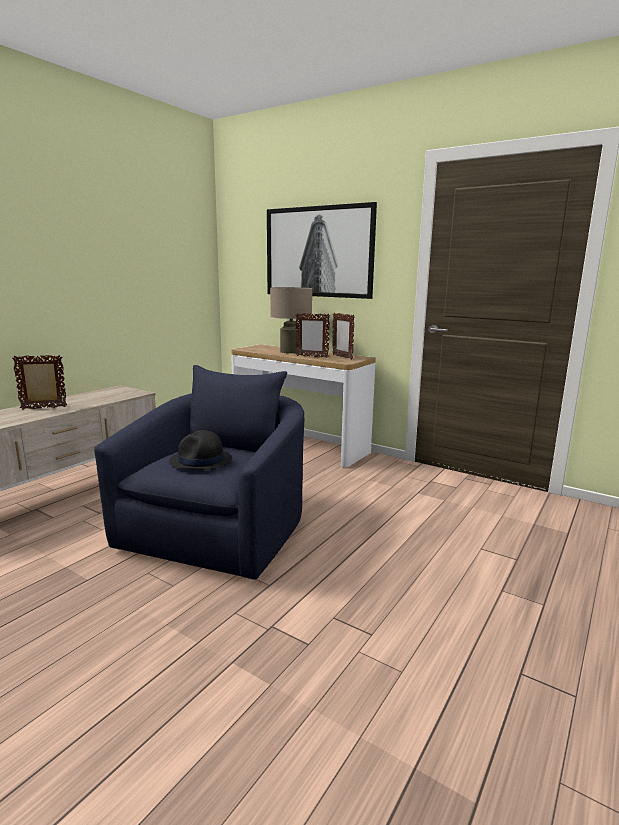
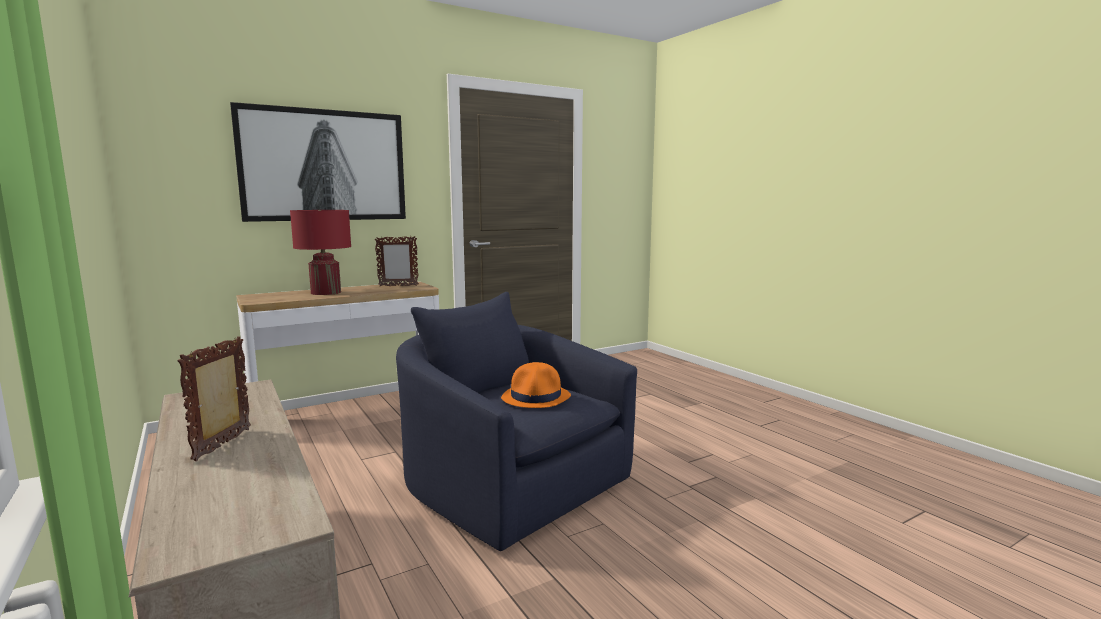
camera: 65 degrees left, 5 degrees down
black hat [169,430,232,470] -> orange hat [501,362,571,408]
beige table lamp [270,287,312,354] -> red table lamp [290,210,351,295]
picture frame [295,313,330,358] -> none

